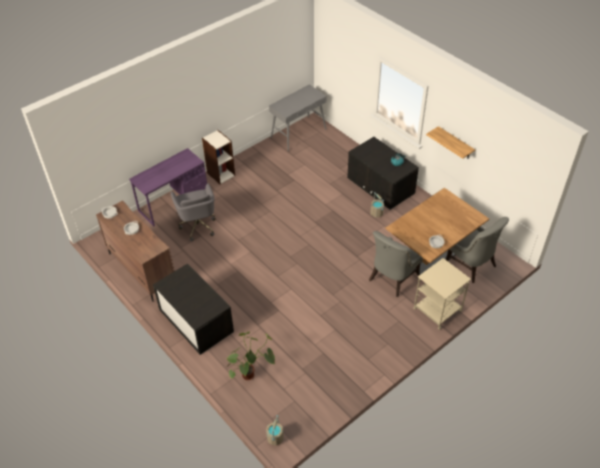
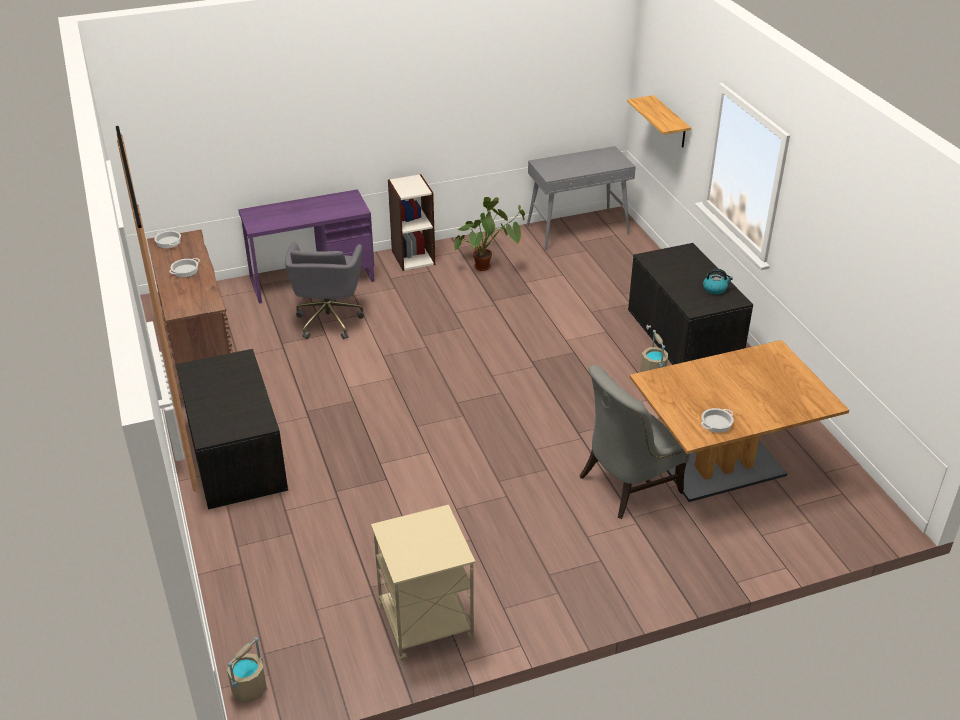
camera: 20 degrees right, 10 degrees down
potted plant [226,331,275,380] -> potted plant moved to [454,197,525,271]
beige cart [413,258,471,330] -> beige cart moved to [371,505,475,661]
shelf [426,126,475,159] -> shelf moved to [627,95,691,147]
grey chair [445,217,509,283] -> none

